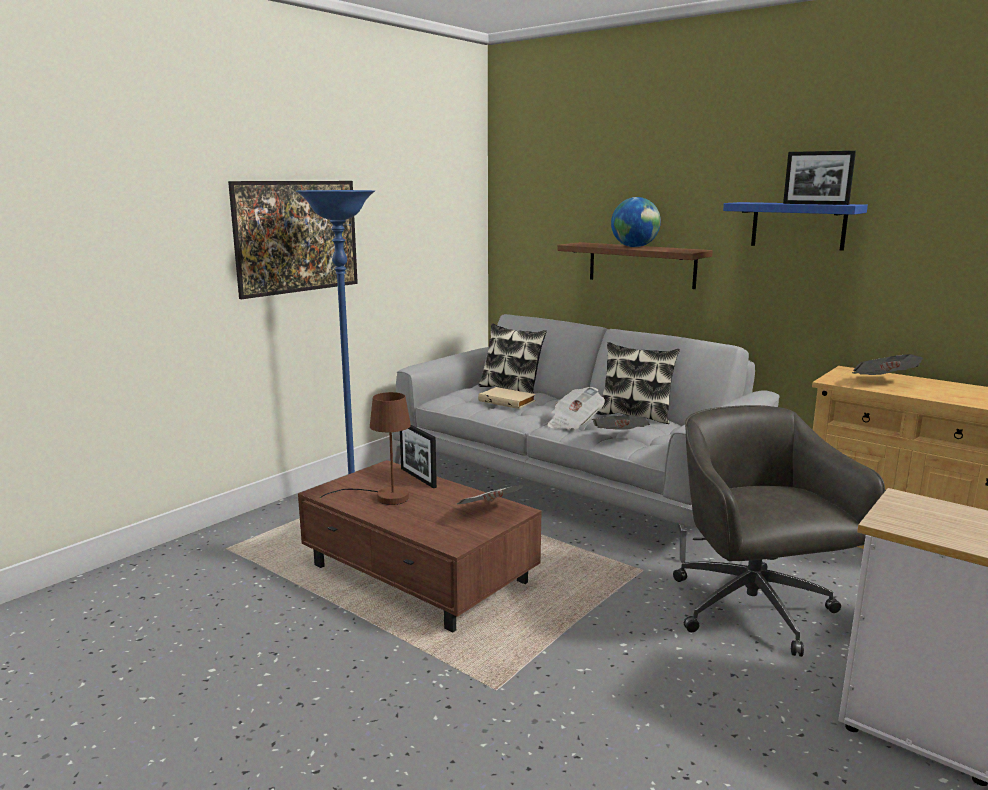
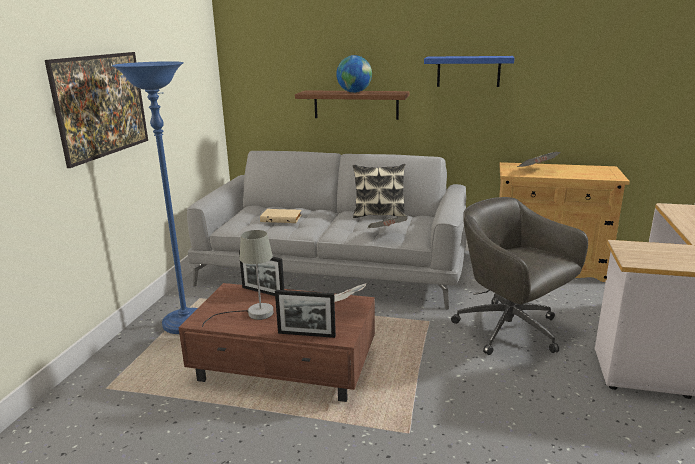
camera: 25 degrees left, 5 degrees up
brown table lamp [320,392,411,505] -> grey table lamp [202,230,273,327]
pillow [479,323,547,394] -> none
newspaper [547,387,605,429] -> none
picture frame [783,151,856,205] -> picture frame moved to [275,290,336,338]

